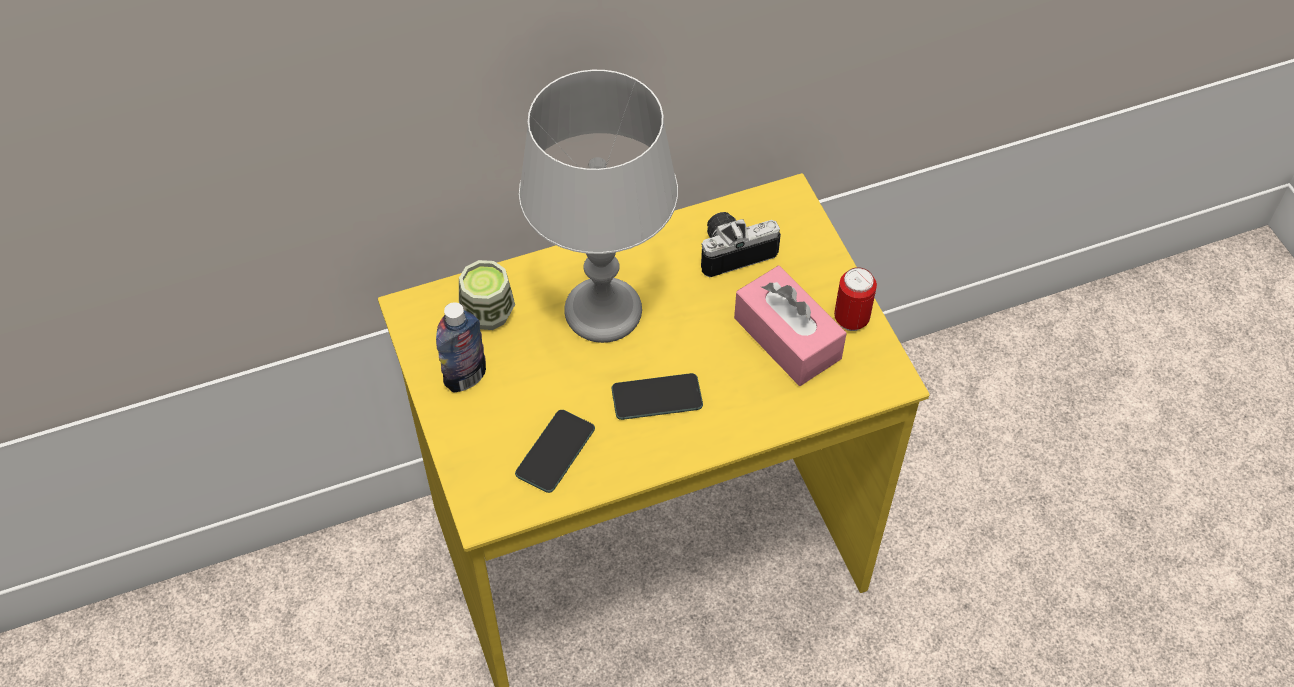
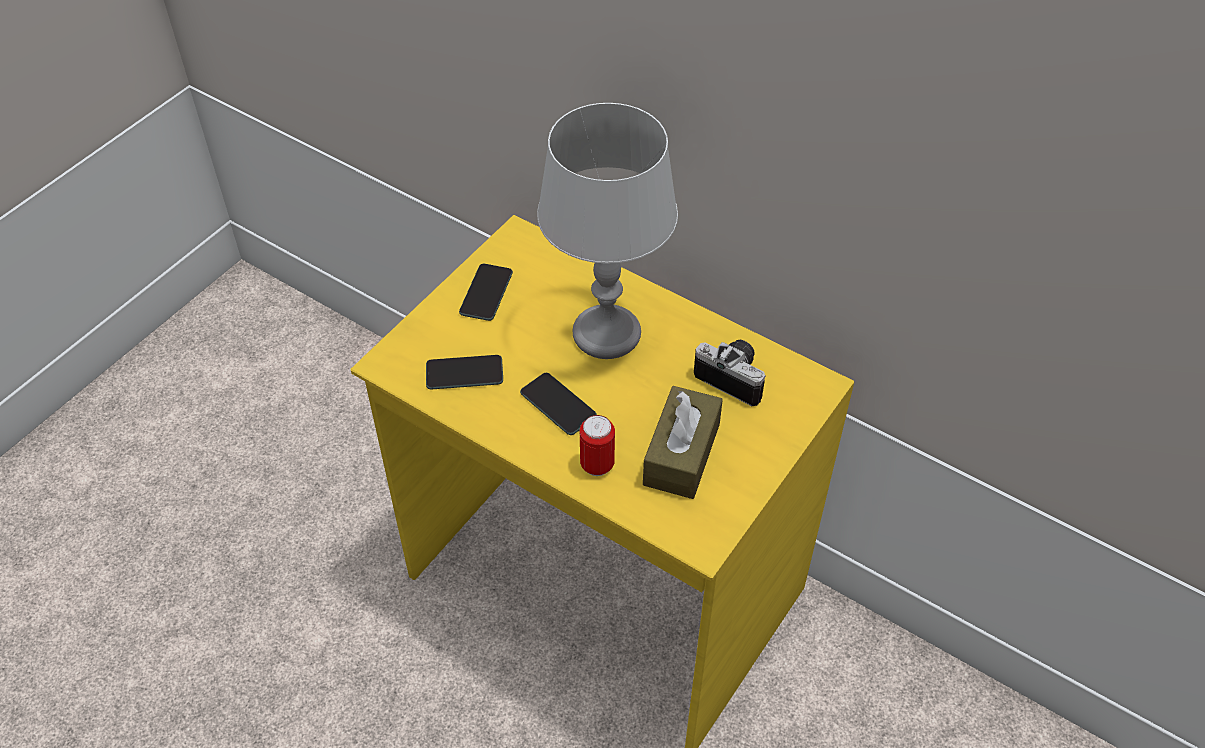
camera: 55 degrees right, 5 degrees down
bottle [436,302,486,392] -> phone [459,264,513,321]
cup [459,260,515,330] -> none
pink tissue box [734,266,847,386] -> brown tissue box [643,386,723,499]
can [834,267,877,331] -> can moved to [579,415,615,476]

